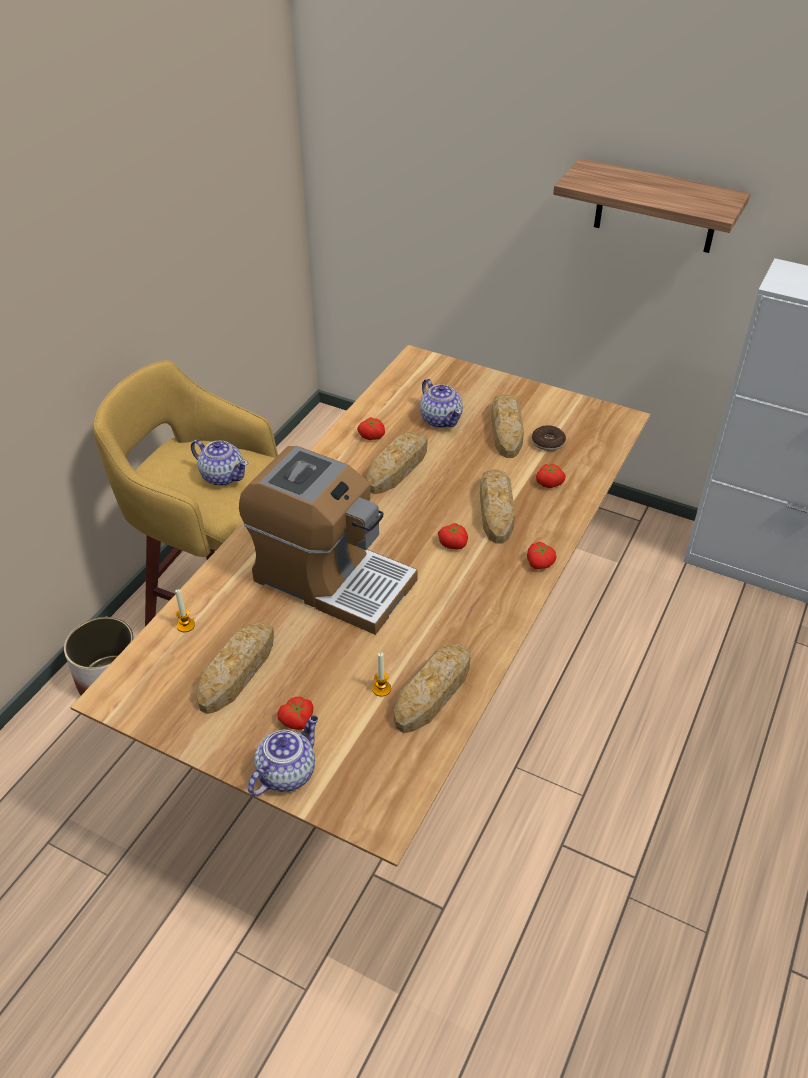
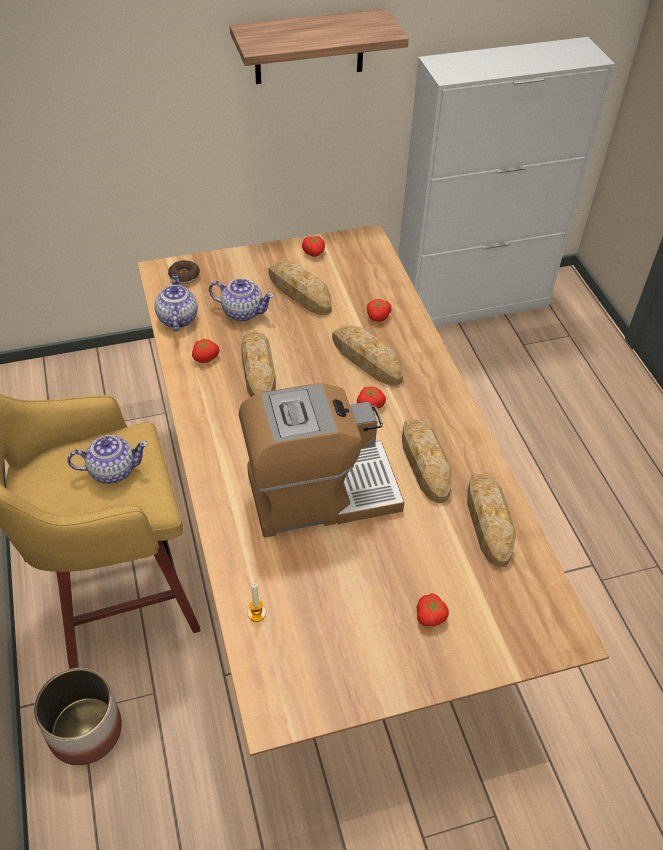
camera: 45 degrees left, 5 degrees up
bread [195,623,274,714] -> bread moved to [402,420,452,503]
teapot [248,716,318,796] -> teapot moved to [155,274,198,332]
candle [372,652,391,697] -> none
tomato [527,542,557,569] -> tomato moved to [302,236,325,257]
donut [532,425,566,451] -> donut moved to [168,260,200,284]

